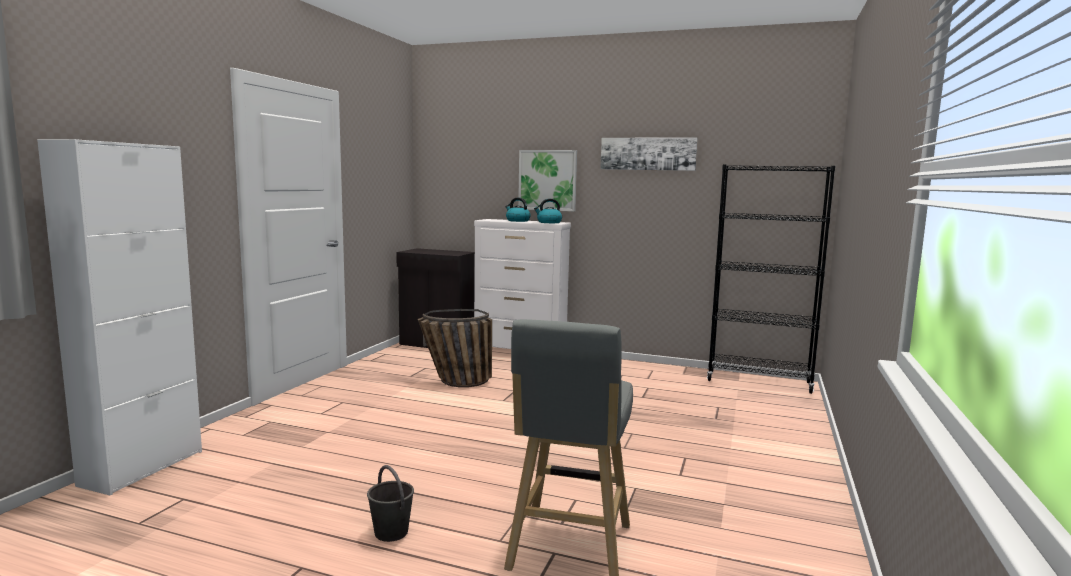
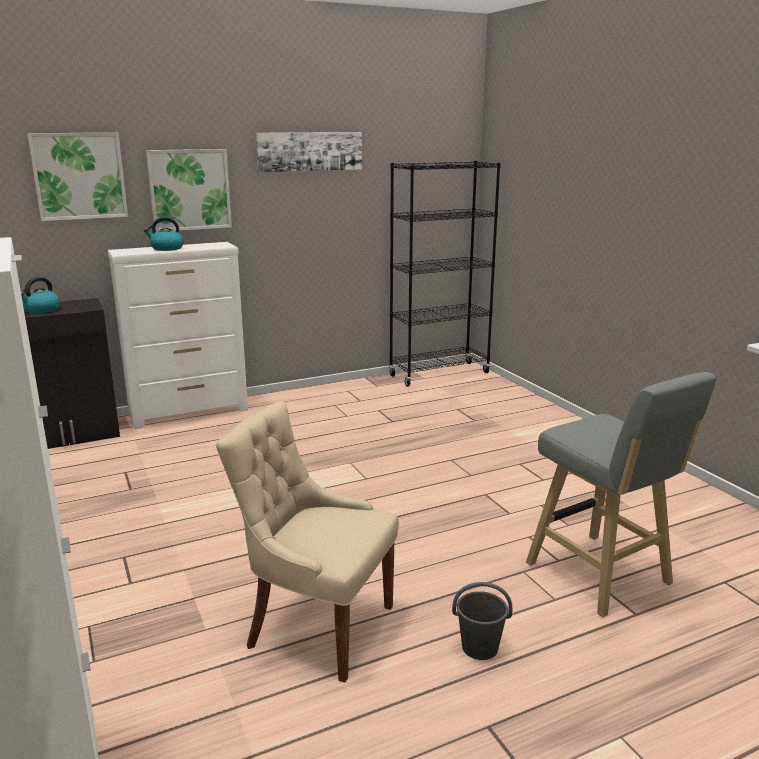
camera: 45 degrees left, 10 degrees up
basket [418,309,492,387] -> none
kettle [534,199,562,223] -> kettle moved to [21,277,60,313]
none -> picture [27,133,128,221]
none -> beige chair [216,402,399,682]

